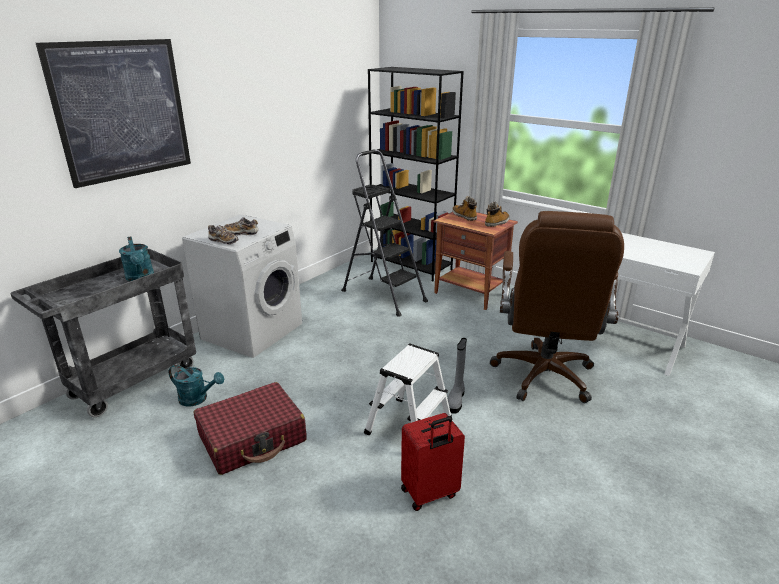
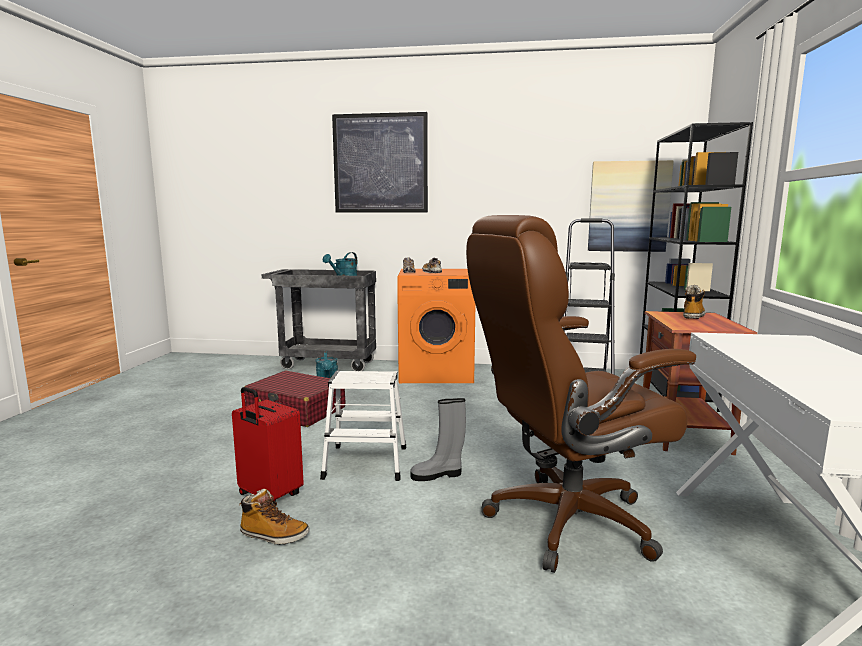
camera: 60 degrees right, 15 degrees down
white washing machine [182,214,302,358] -> orange washing machine [397,269,476,383]
boot [485,202,509,227] -> boot moved to [239,489,309,545]
none -> picture [588,160,674,252]

